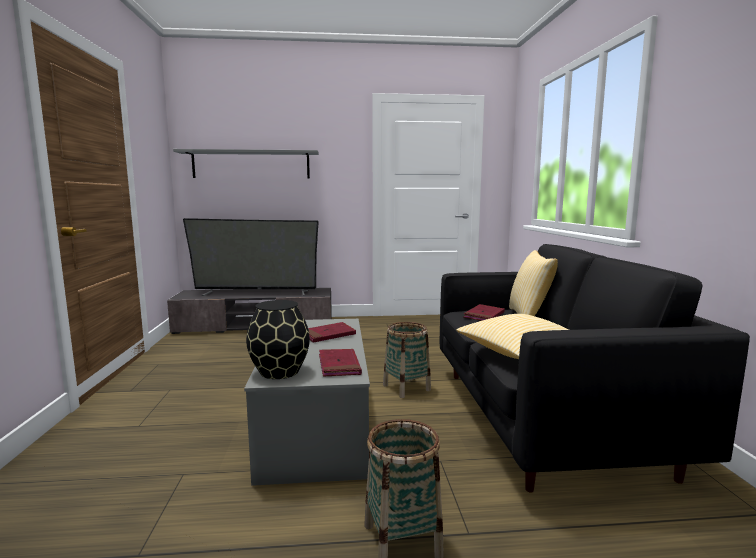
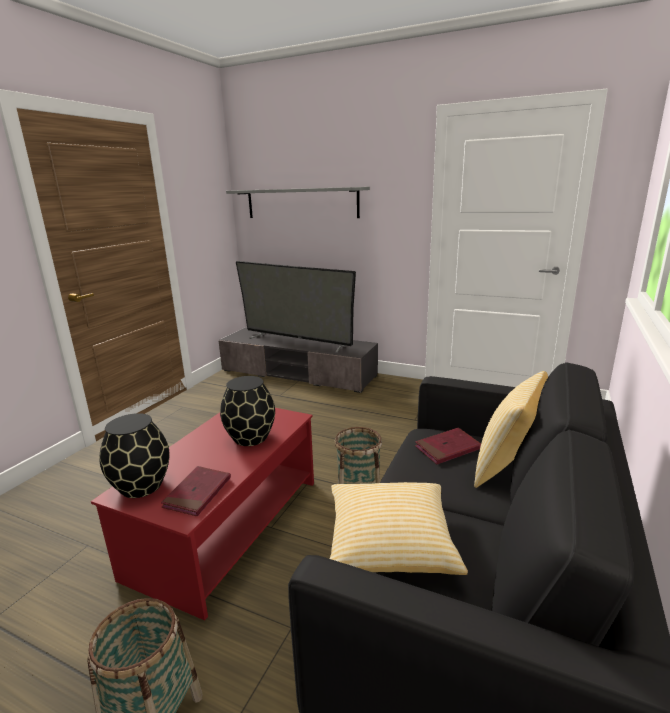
camera: 30 degrees right, 10 degrees up
grey coffee table [244,319,370,486] -> red coffee table [91,408,314,620]
red book [308,322,356,343] -> black vase [220,376,275,446]

